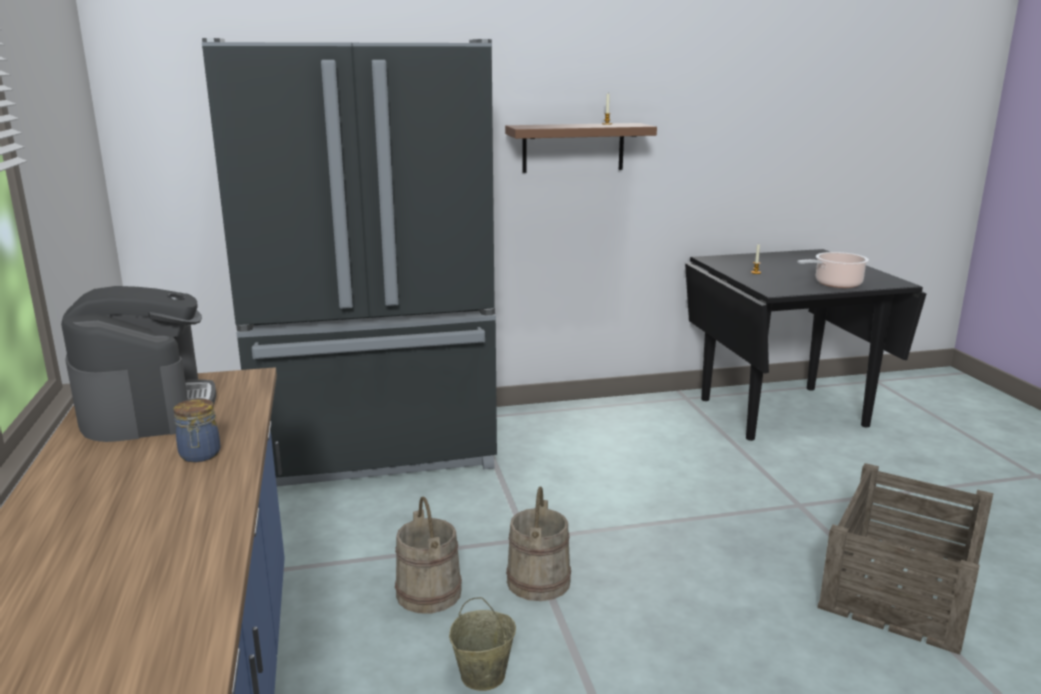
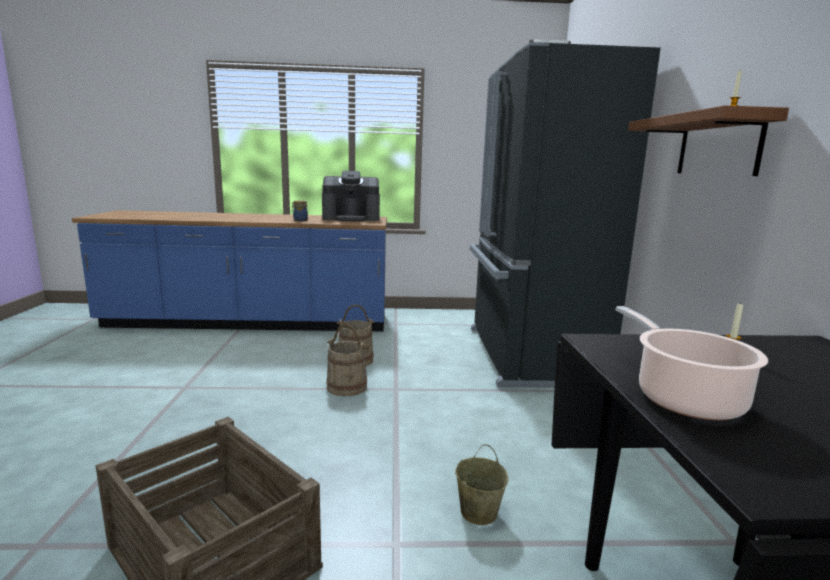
camera: 100 degrees right, 5 degrees down
beige bucket [449,597,516,691] -> beige bucket moved to [455,444,509,525]

